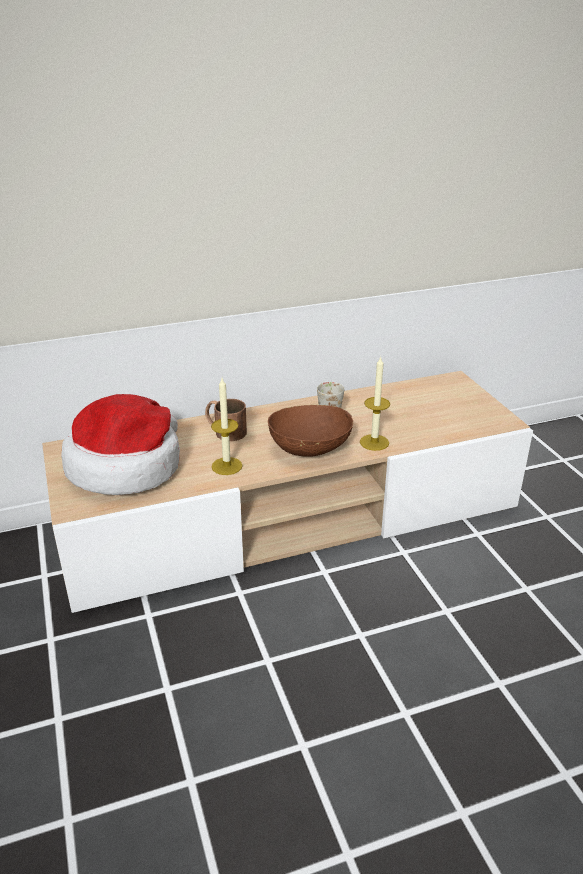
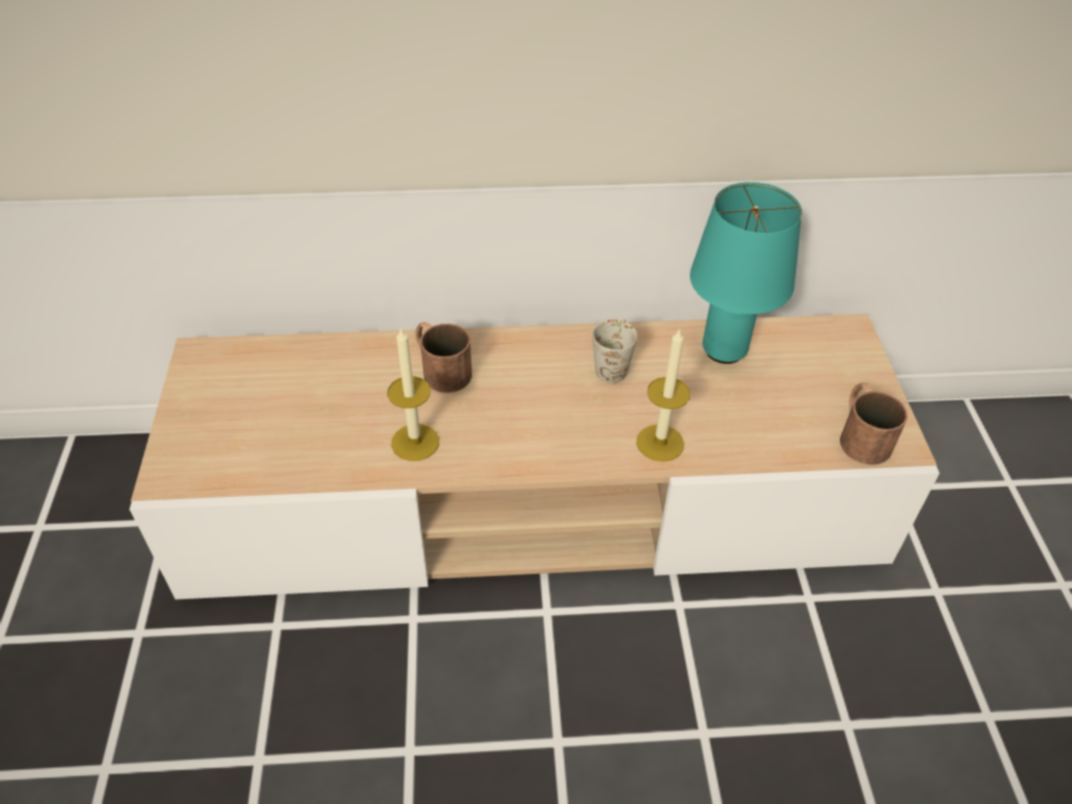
camera: 15 degrees right, 15 degrees up
hat [61,394,180,495] -> none
brown bowl [268,405,353,457] -> none
none -> turquoise table lamp [690,182,802,364]
none -> brown mug [840,383,908,465]

